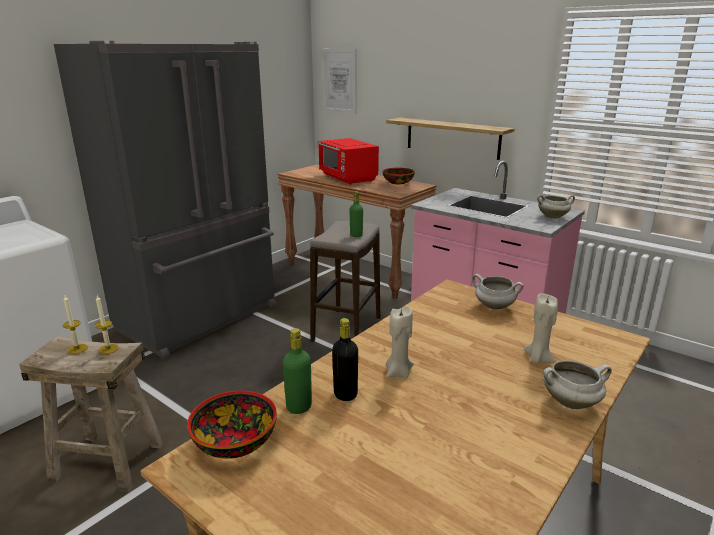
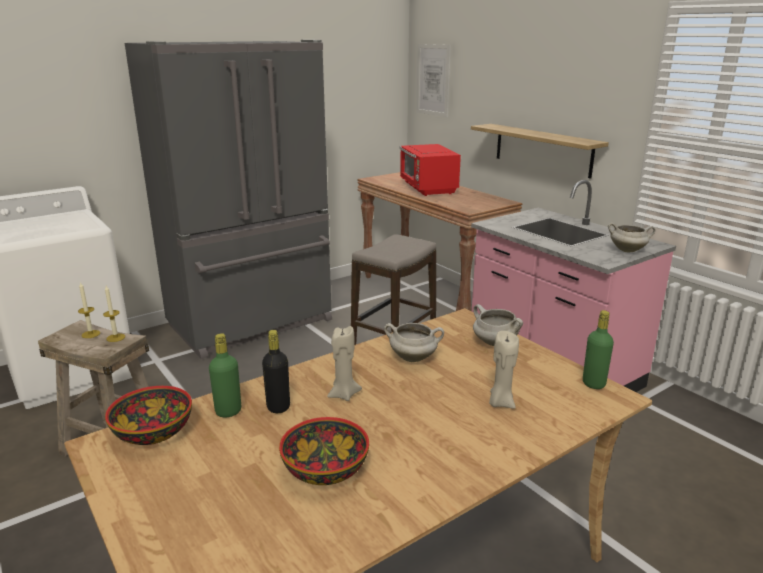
camera: 15 degrees right, 0 degrees up
green bottle [350,191,363,237] -> green bottle moved to [583,310,614,389]
bowl [382,168,415,184] -> bowl moved to [279,417,369,485]
white cooking pot [543,360,612,409] -> white cooking pot moved to [384,323,444,362]

